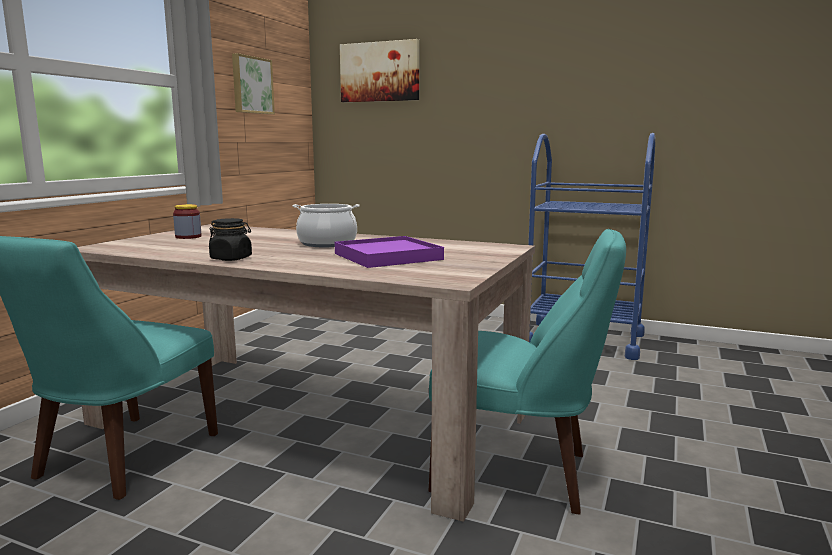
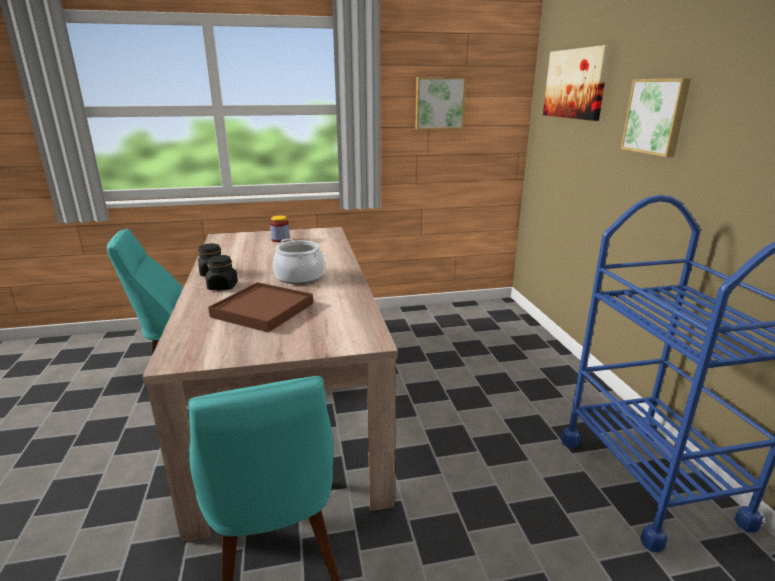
camera: 55 degrees right, 10 degrees up
purple tray [335,236,444,268] -> brown tray [208,282,313,332]
none -> black jar [206,255,238,290]
none -> picture [621,78,691,157]

